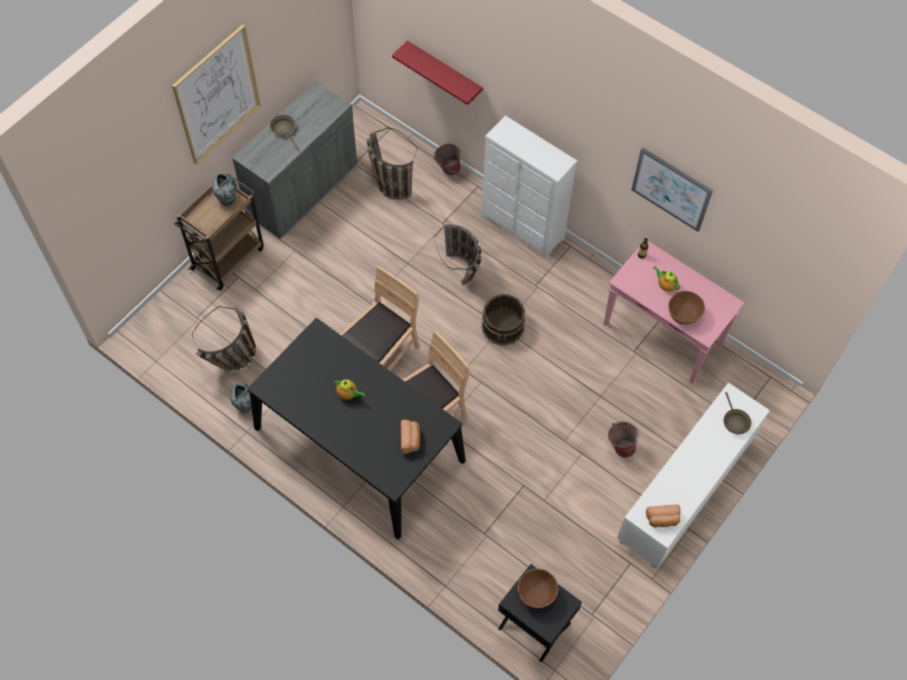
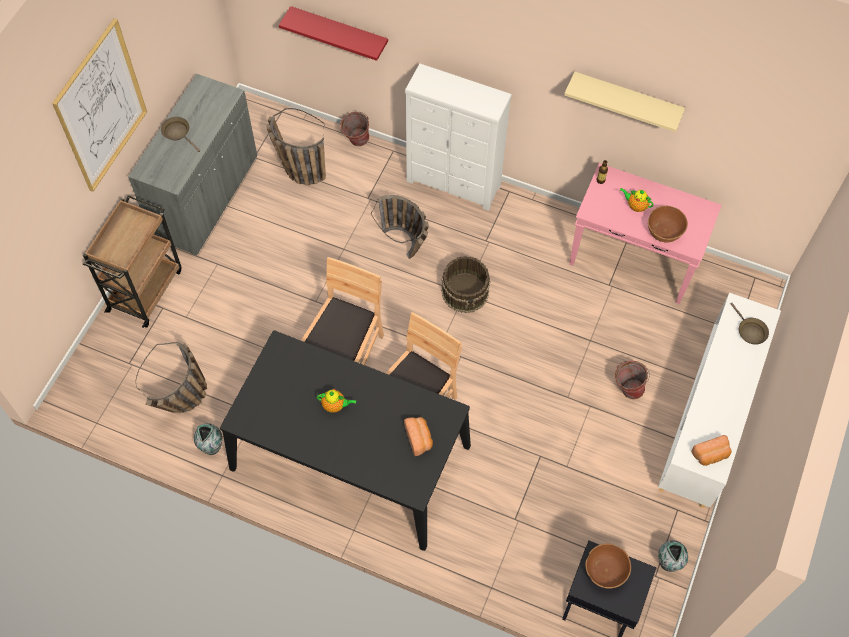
camera: 15 degrees left, 0 degrees up
vase [212,173,237,206] -> vase moved to [658,540,688,572]
picture [631,148,713,232] -> beige shelf [564,72,685,132]

